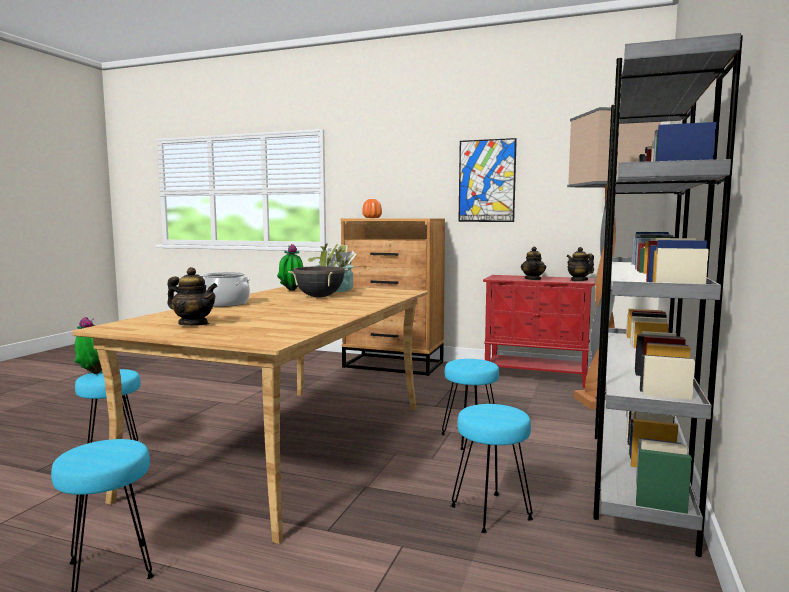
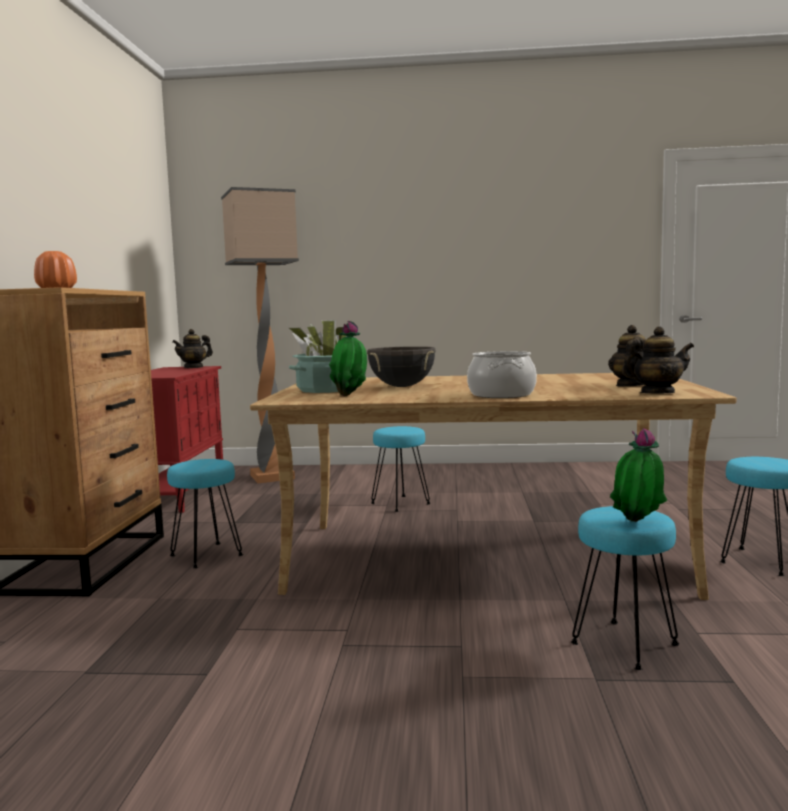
camera: 105 degrees left, 0 degrees up
turquoise stool [451,404,533,533] -> turquoise stool moved to [167,459,243,568]
picture [458,138,517,222] -> none
teapot [521,247,546,280] -> teapot moved to [622,326,694,393]
grey bookcase [593,33,743,557] -> none

